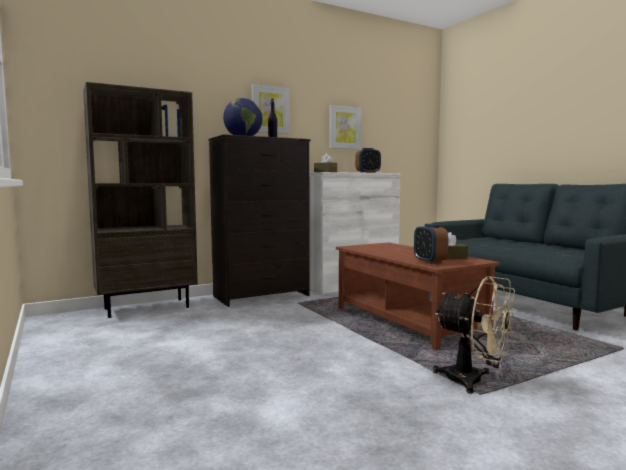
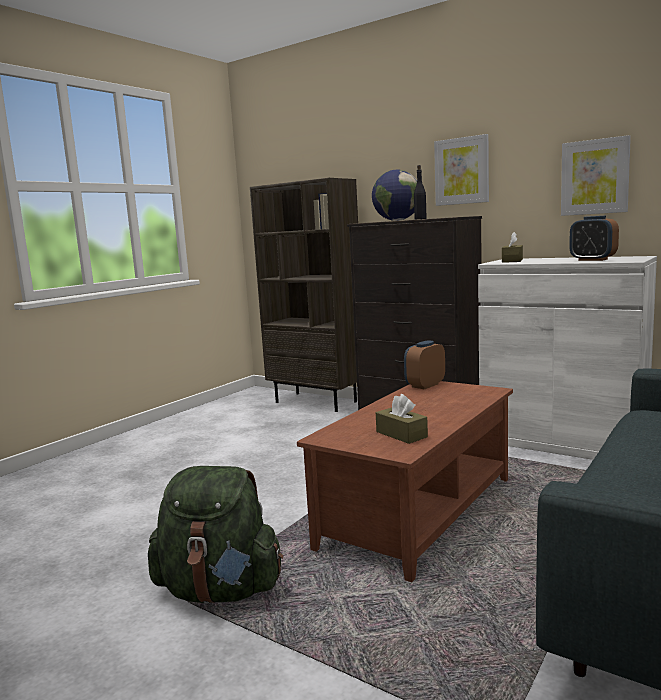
camera: 65 degrees right, 5 degrees up
alarm clock [414,224,448,264] -> alarm clock moved to [404,340,445,389]
beige fan [433,276,516,394] -> green backpack [148,466,283,604]

